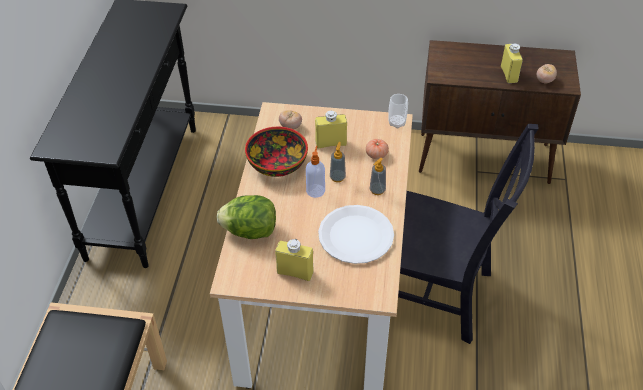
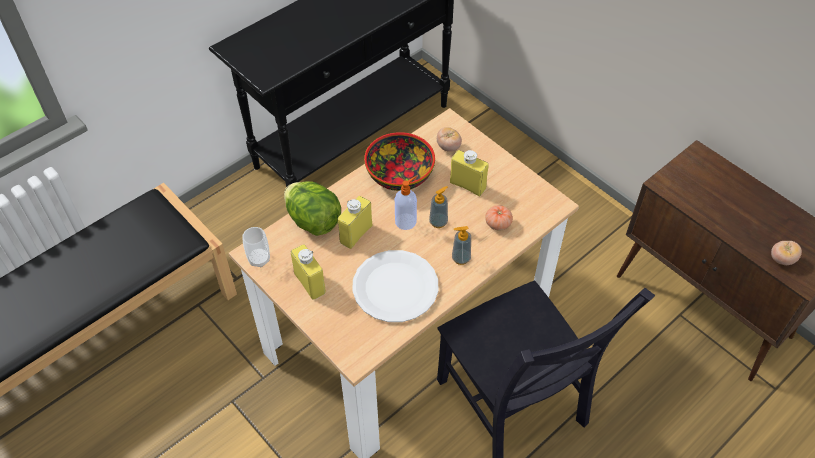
camera: 40 degrees right, 5 degrees up
cup [388,94,408,128] -> cup moved to [242,227,270,267]
yellow bottle [501,44,523,83] -> yellow bottle moved to [338,196,372,249]

